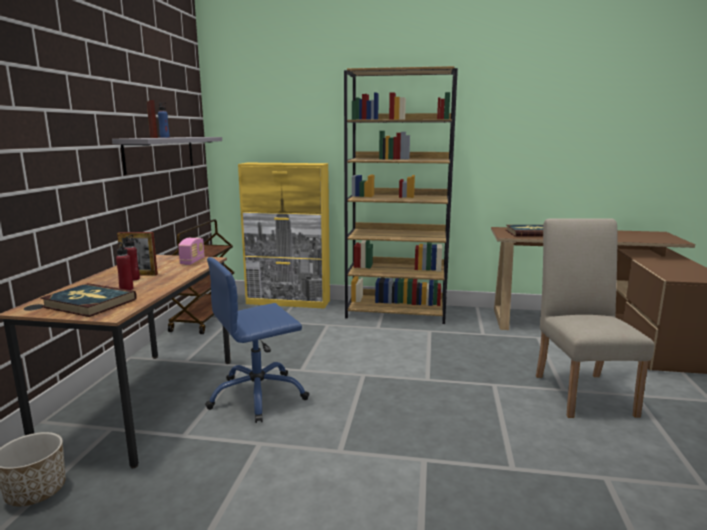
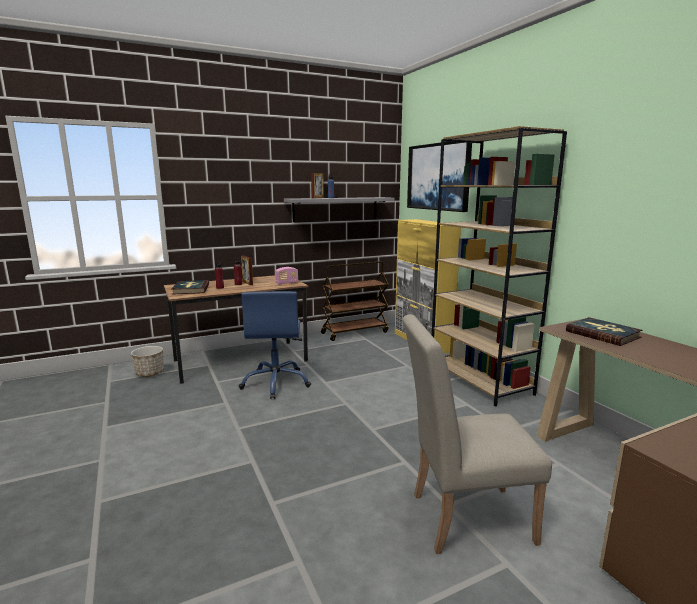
camera: 55 degrees right, 0 degrees up
blue office chair [205,257,309,423] -> blue office chair turned 120 degrees counterclockwise [239,291,311,399]
beige chair [536,218,654,418] -> beige chair turned 150 degrees counterclockwise [402,314,552,554]
none -> picture [407,142,472,212]

